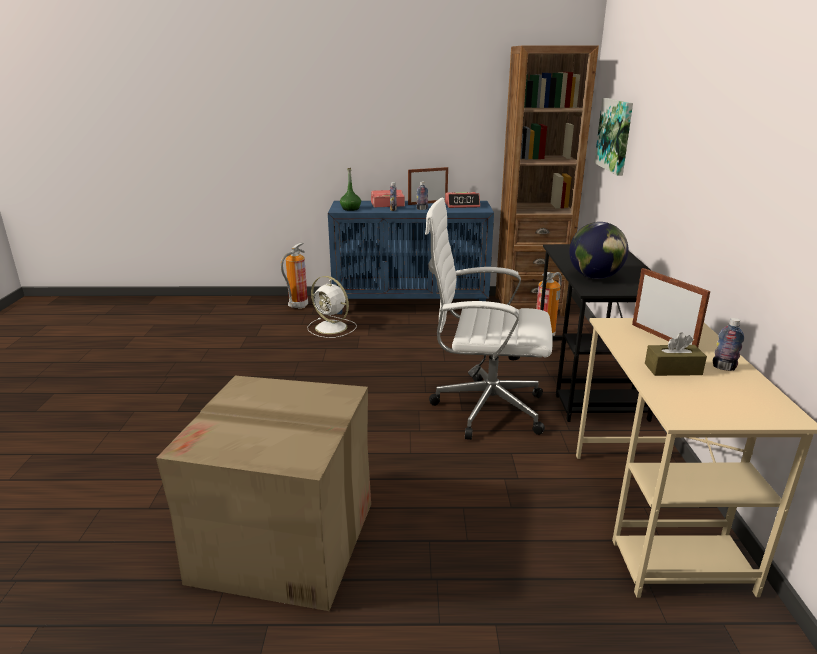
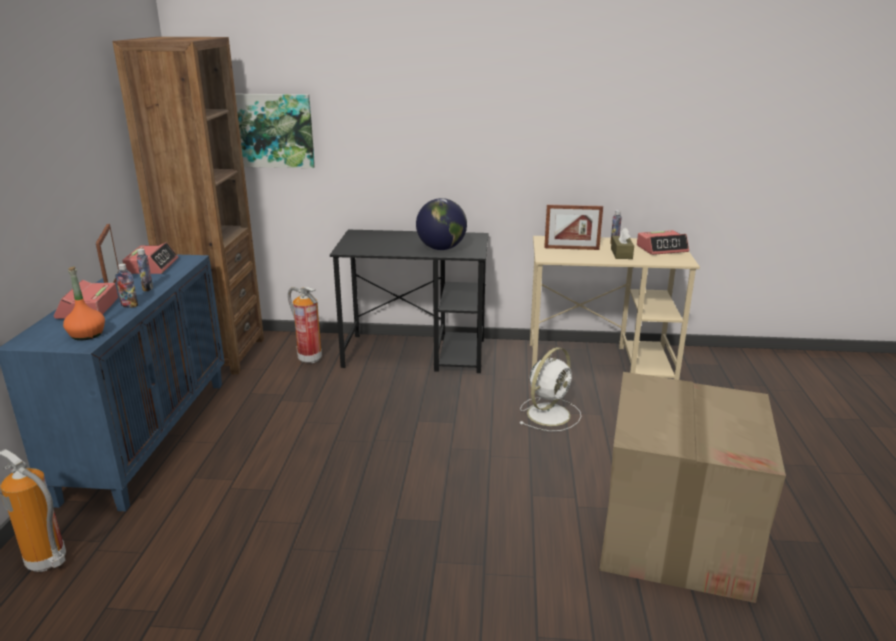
camera: 85 degrees left, 0 degrees up
white fan [307,276,357,338] -> white fan moved to [519,347,581,431]
green bottle [340,168,361,211] -> orange bottle [63,267,105,341]
white office chair [425,198,553,440] -> none
picture frame [632,268,711,347] -> picture frame turned 150 degrees counterclockwise [544,204,603,250]
none -> alarm clock [637,230,689,255]

